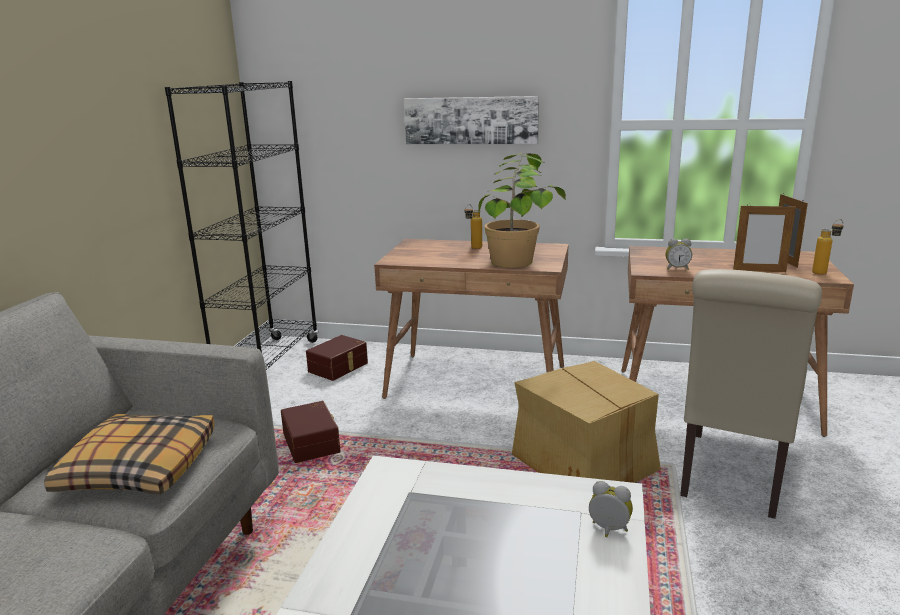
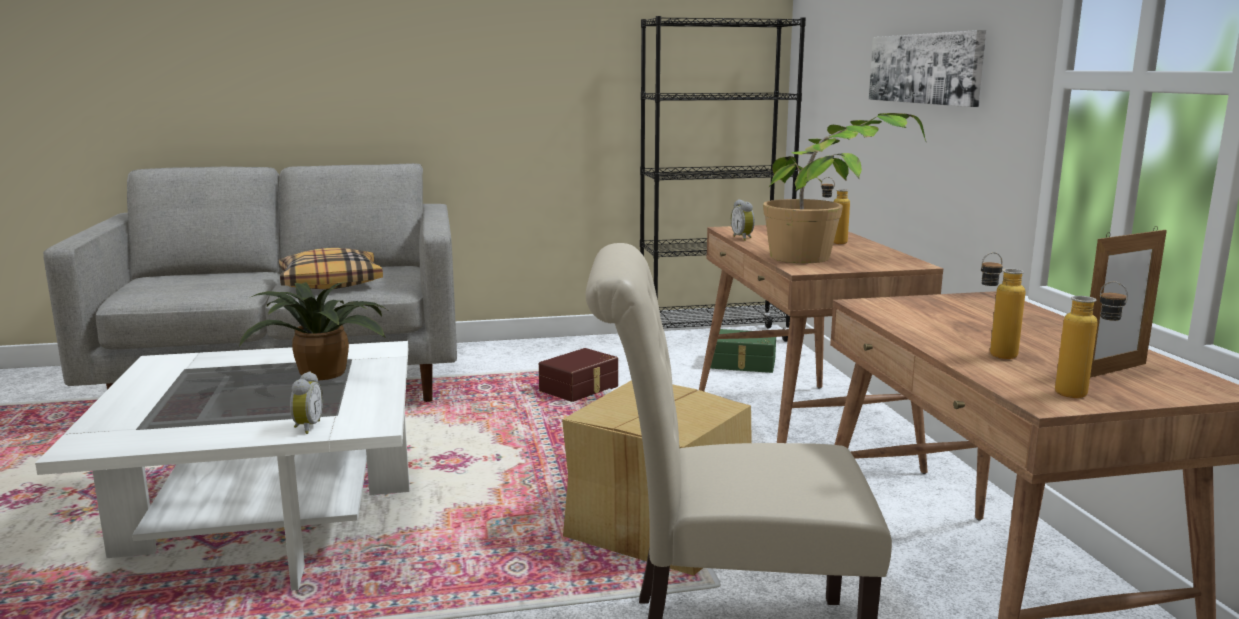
camera: 65 degrees right, 5 degrees down
brown storage box [306,335,368,381] -> green storage box [711,329,776,373]
alarm clock [666,239,692,270] -> alarm clock moved to [731,199,755,241]
picture frame [733,204,796,272] -> bottle [981,252,1025,359]
none -> potted plant [239,282,390,380]

